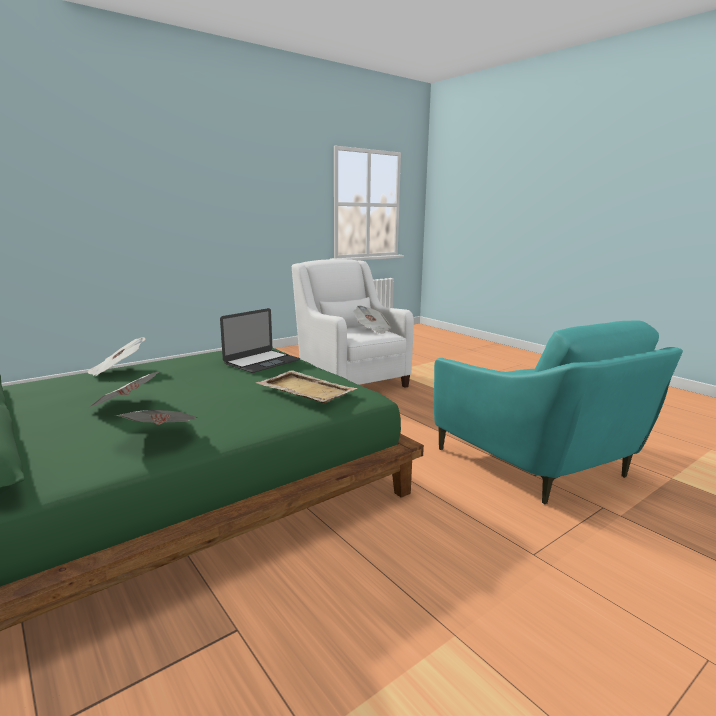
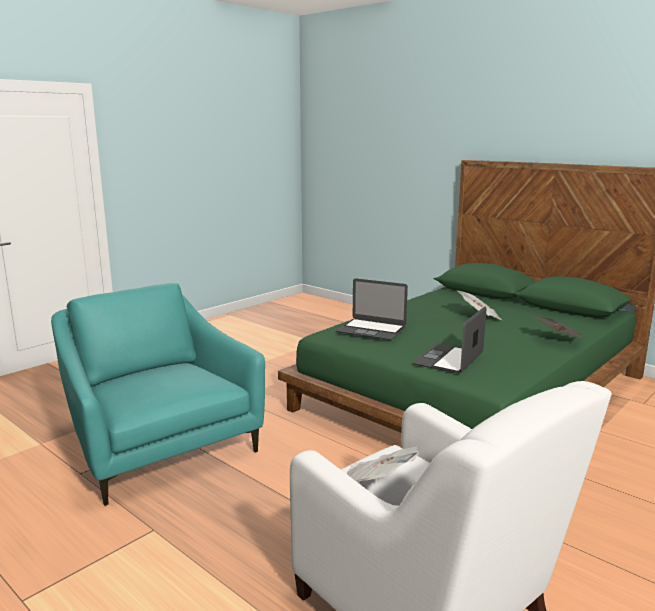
camera: 170 degrees right, 0 degrees up
newspaper [115,410,198,425] -> none
beige tray [256,370,357,403] -> laptop [336,278,408,340]

